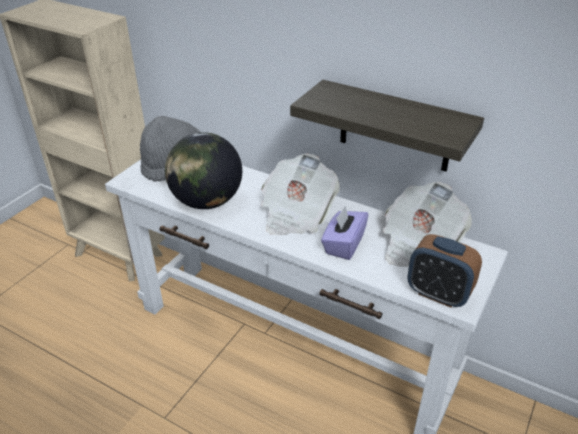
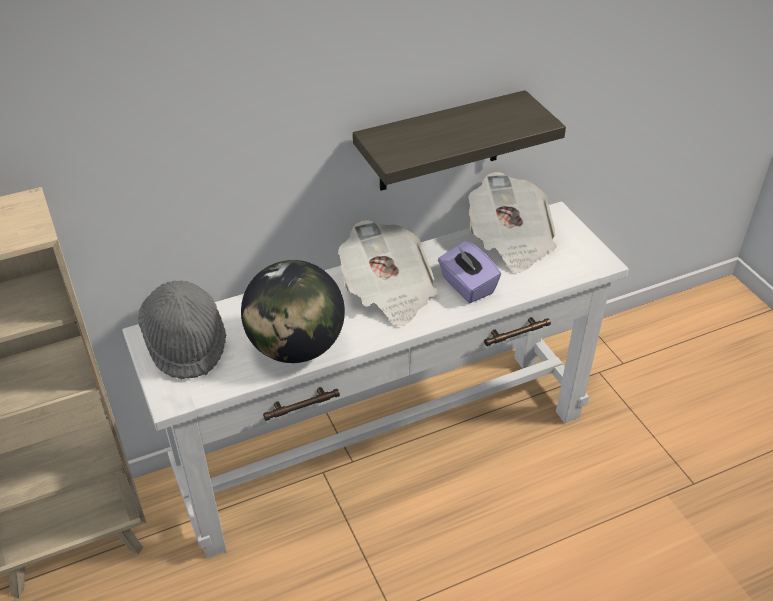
camera: 55 degrees left, 5 degrees up
alarm clock [407,234,482,307] -> none

